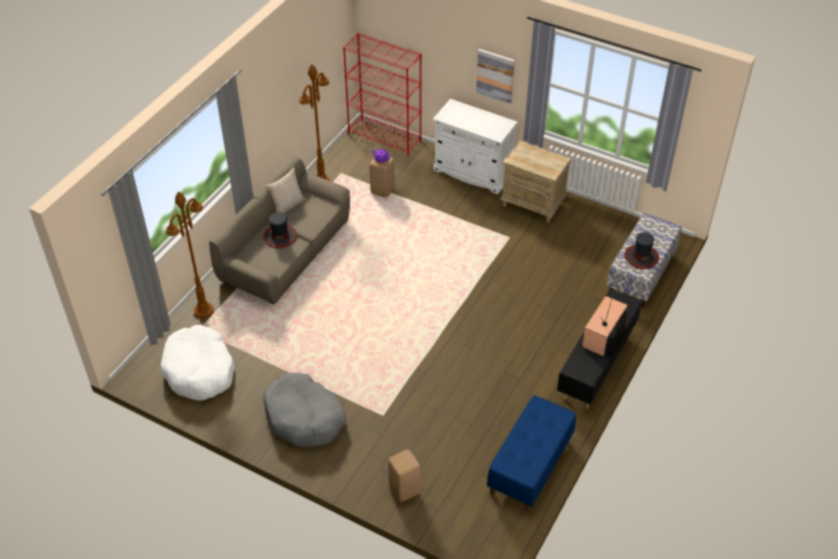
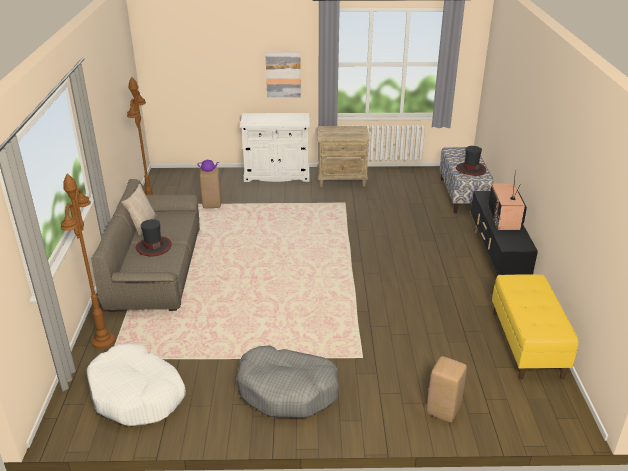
camera: 30 degrees left, 15 degrees down
red bookcase [343,33,422,156] -> none
blue bench [487,395,576,512] -> yellow bench [492,275,578,380]

